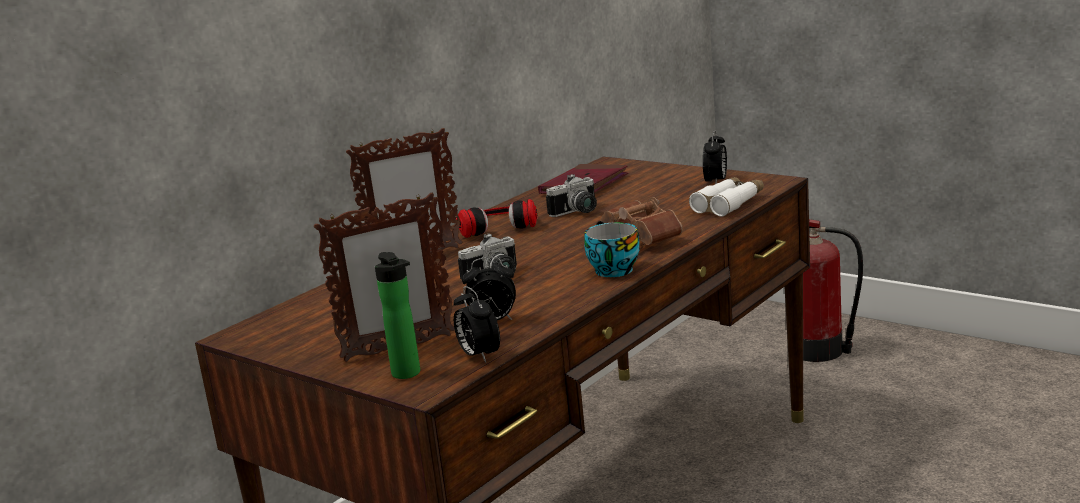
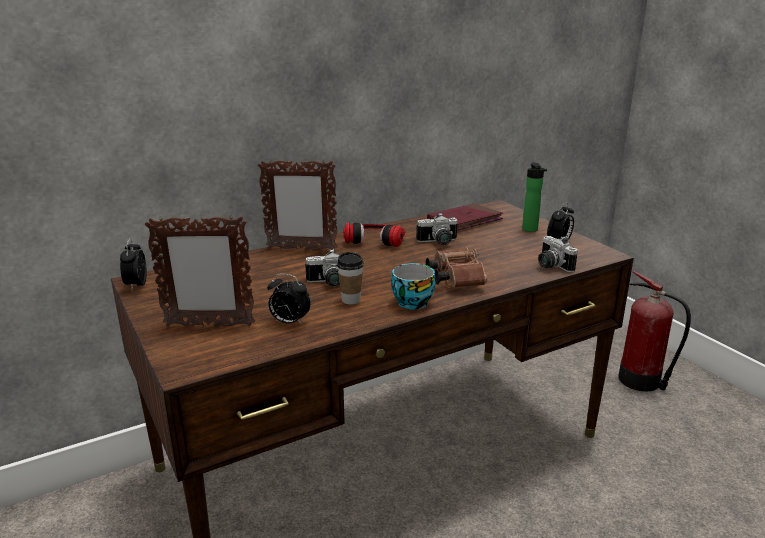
camera: 20 degrees right, 5 degrees up
bottle [375,252,420,379] -> bottle moved to [522,162,547,232]
alarm clock [453,286,500,363] -> alarm clock moved to [120,239,147,290]
white binoculars [689,177,764,217] -> camera [538,236,578,272]
none -> cup [337,252,364,305]

